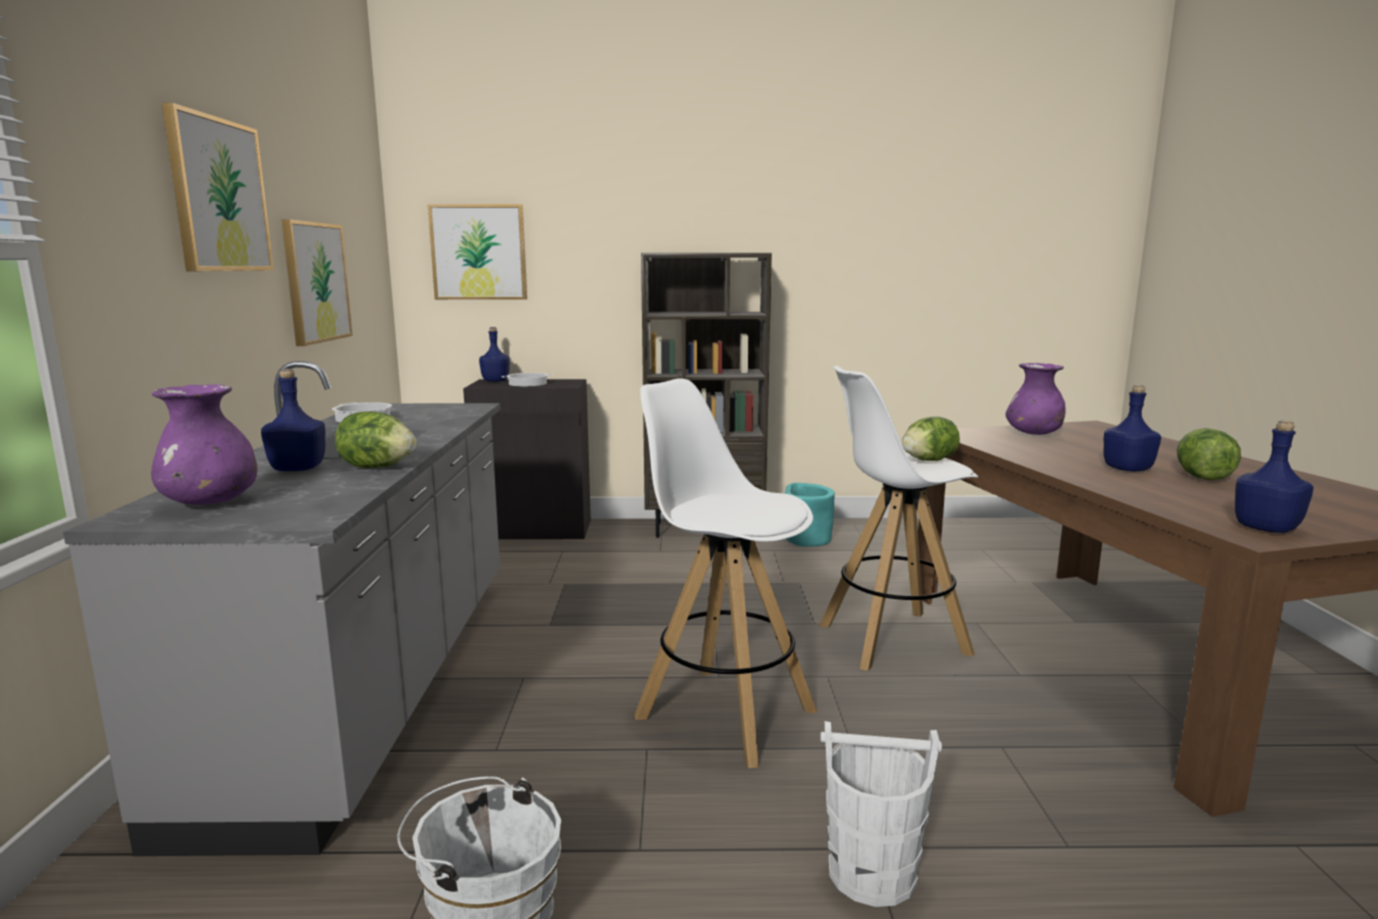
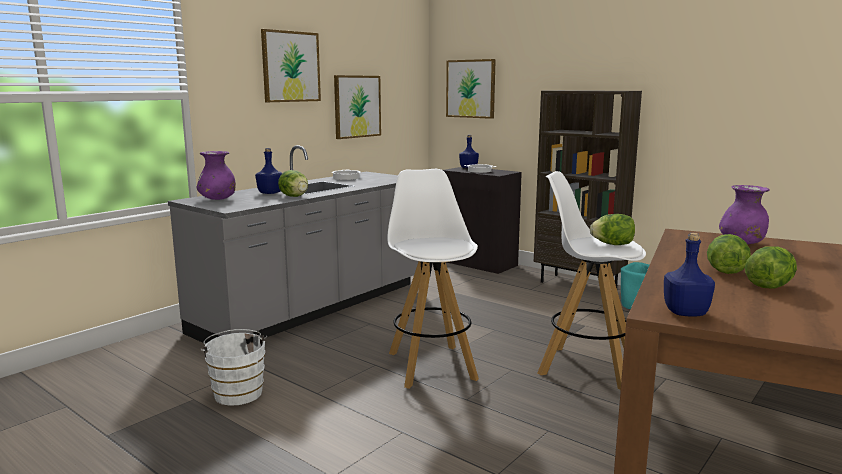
camera: 40 degrees right, 0 degrees up
white bucket [820,721,942,907] -> none
blue bottle [1104,385,1161,471] -> lettuce [707,234,751,274]

